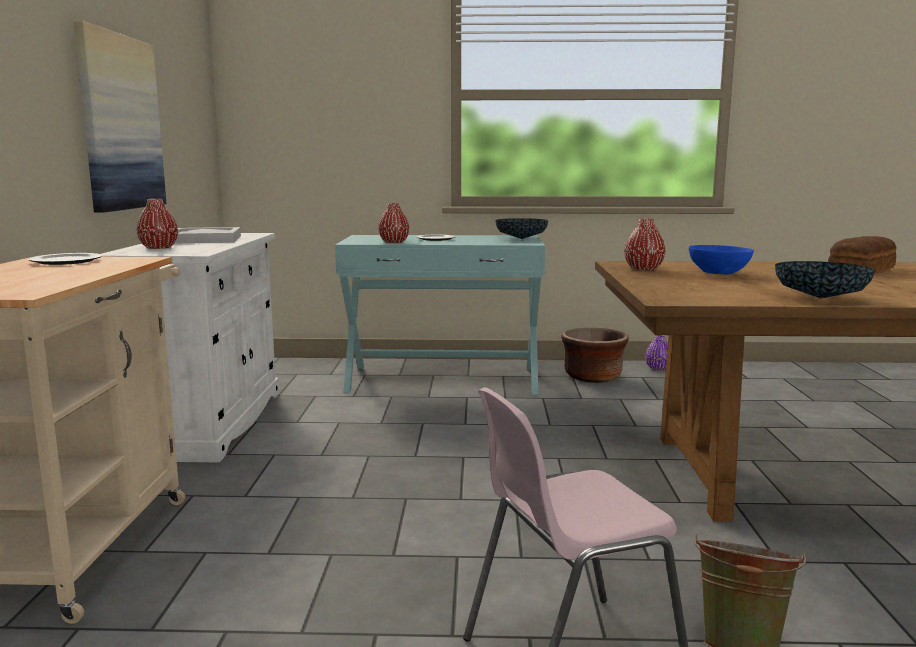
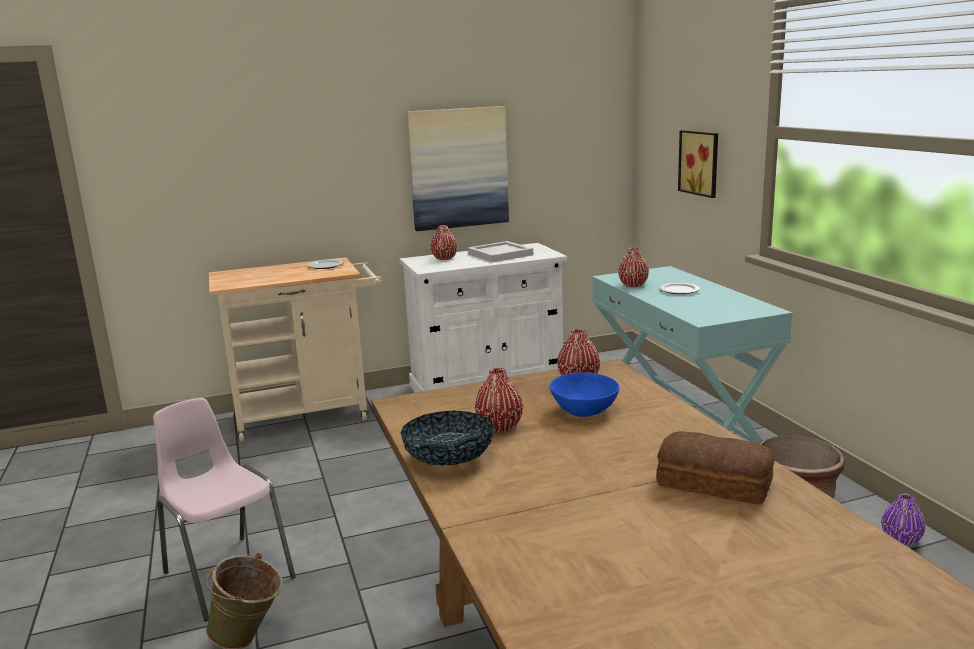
camera: 70 degrees right, 5 degrees up
bowl [495,218,548,239] -> none
none -> red vase [475,368,523,432]
none -> picture [678,130,718,198]

